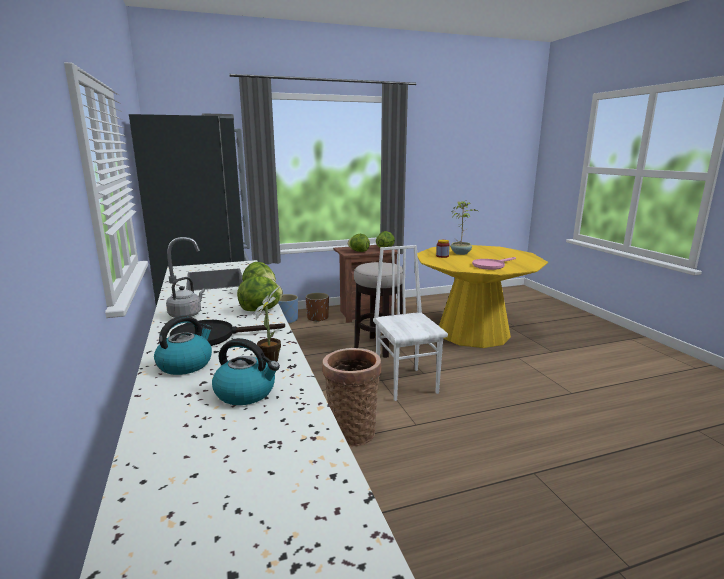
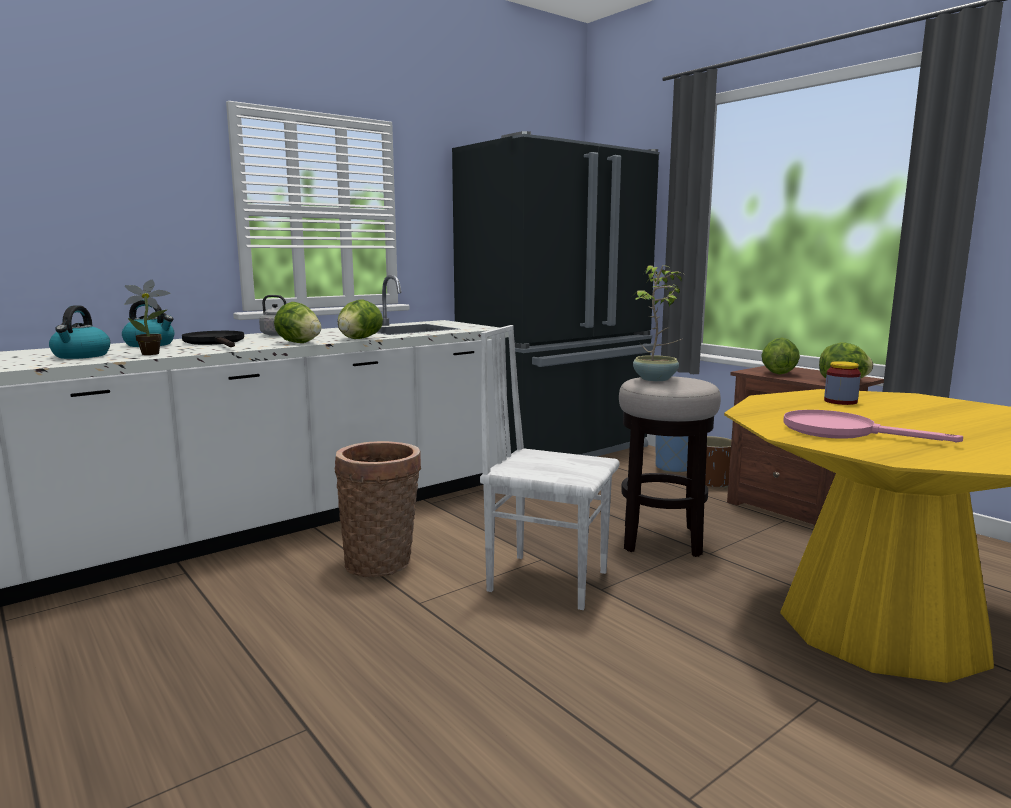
camera: 70 degrees right, 5 degrees down
white chair [373,245,448,401] -> white chair turned 120 degrees counterclockwise [480,325,620,610]
potted plant [451,200,478,255] -> potted plant moved to [633,265,683,381]

